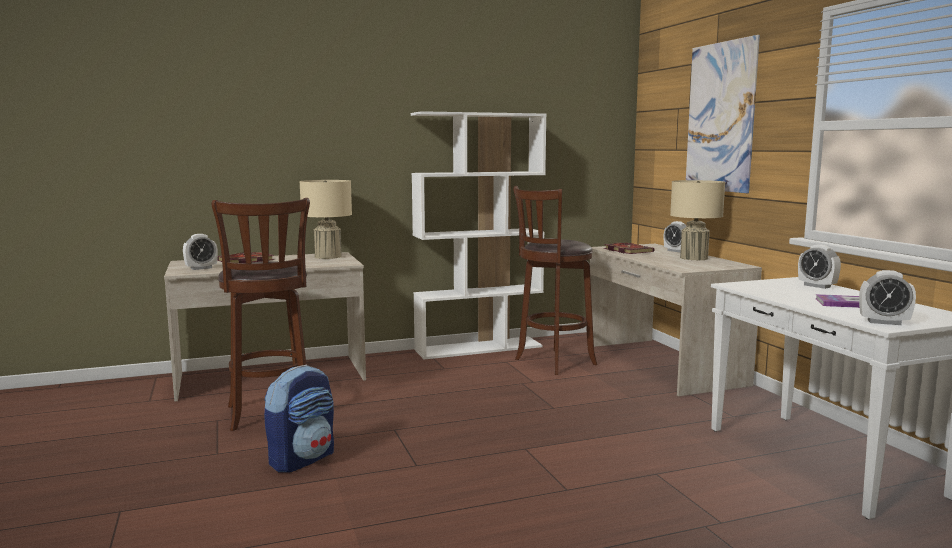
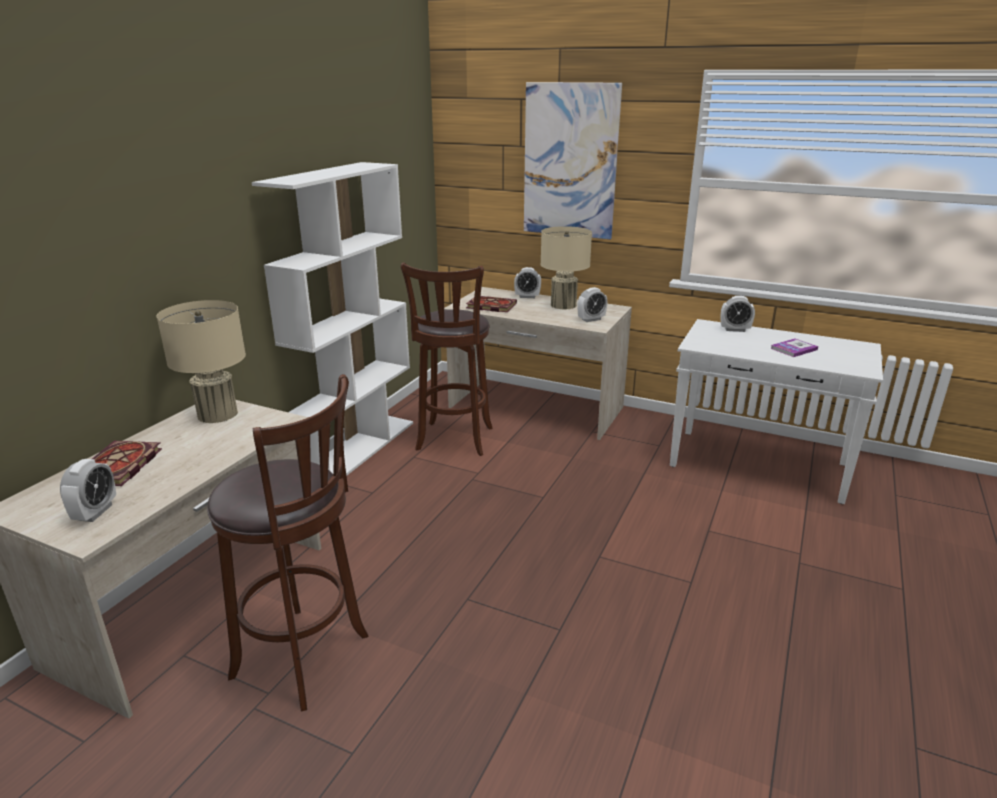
camera: 45 degrees left, 15 degrees up
backpack [264,365,334,473] -> none
alarm clock [859,270,916,325] -> alarm clock moved to [578,287,607,322]

